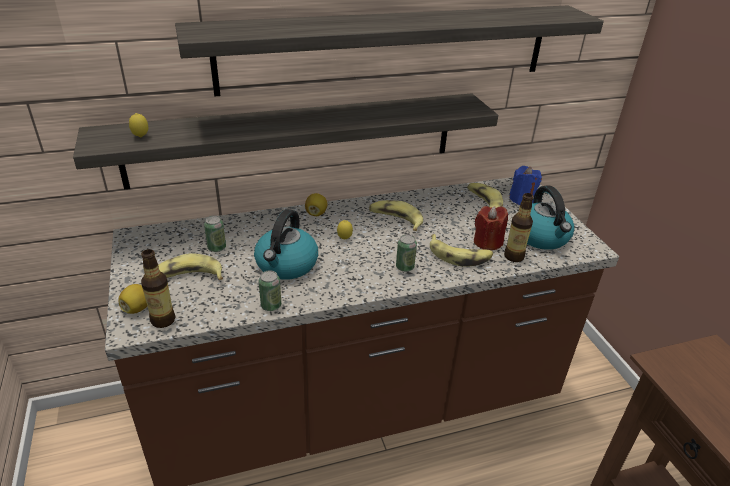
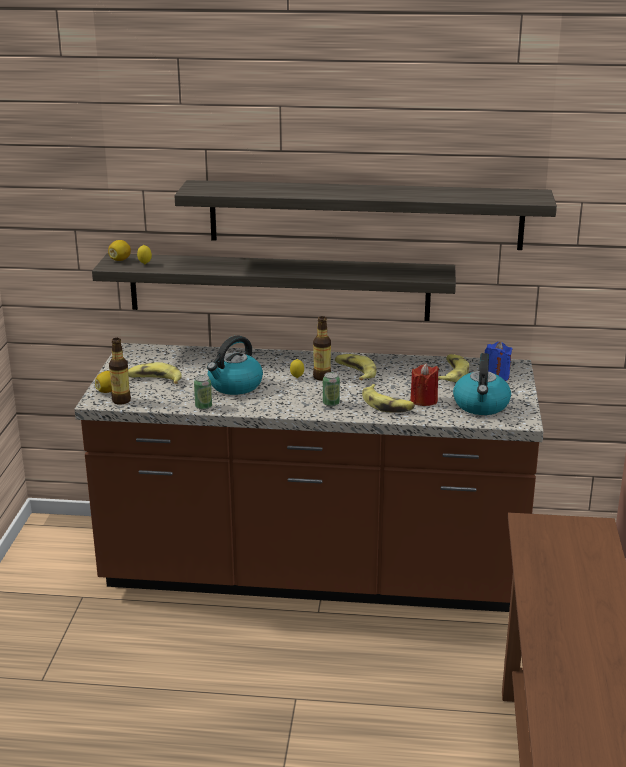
camera: 25 degrees right, 10 degrees down
can [204,215,226,252] -> none
lemon [305,193,328,216] -> lemon moved to [108,240,131,261]
bottle [504,193,534,262] -> bottle moved to [313,316,331,381]

